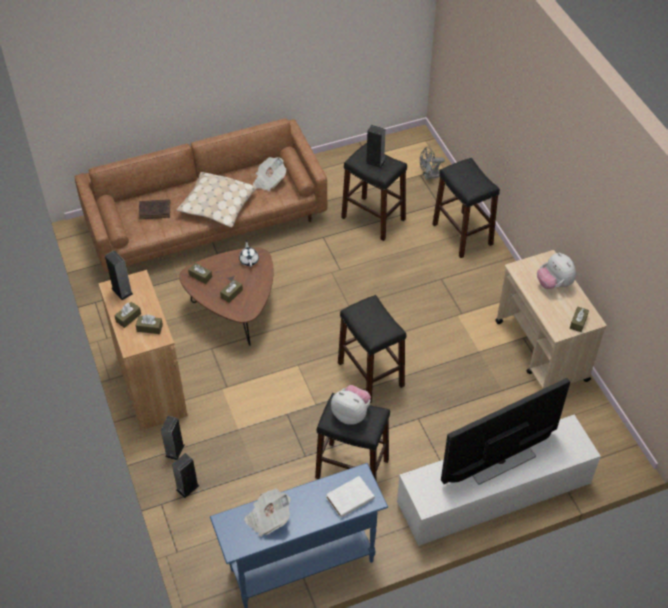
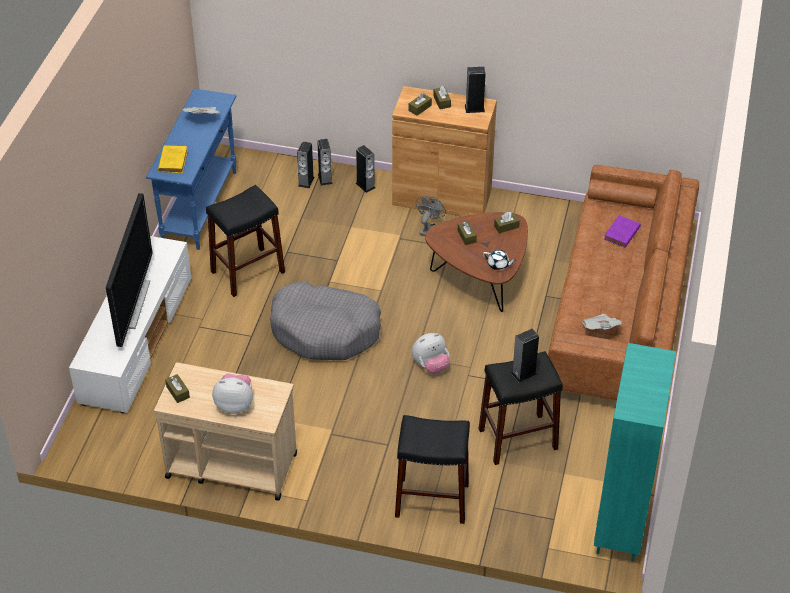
camera: 125 degrees right, 5 degrees down
brown book [139,199,170,219] -> purple book [604,215,641,247]
beige pillow [177,172,257,228] -> none
white book [326,476,375,518] -> yellow book [158,145,188,173]
plush toy [331,385,371,425] -> plush toy moved to [412,333,450,374]
black stool [338,295,406,403] -> grey dog bed [270,281,381,360]
grey fan [420,147,445,180] -> grey fan moved to [416,196,446,236]
none -> speaker [297,141,315,188]
none -> turquoise bookcase [594,343,676,561]

